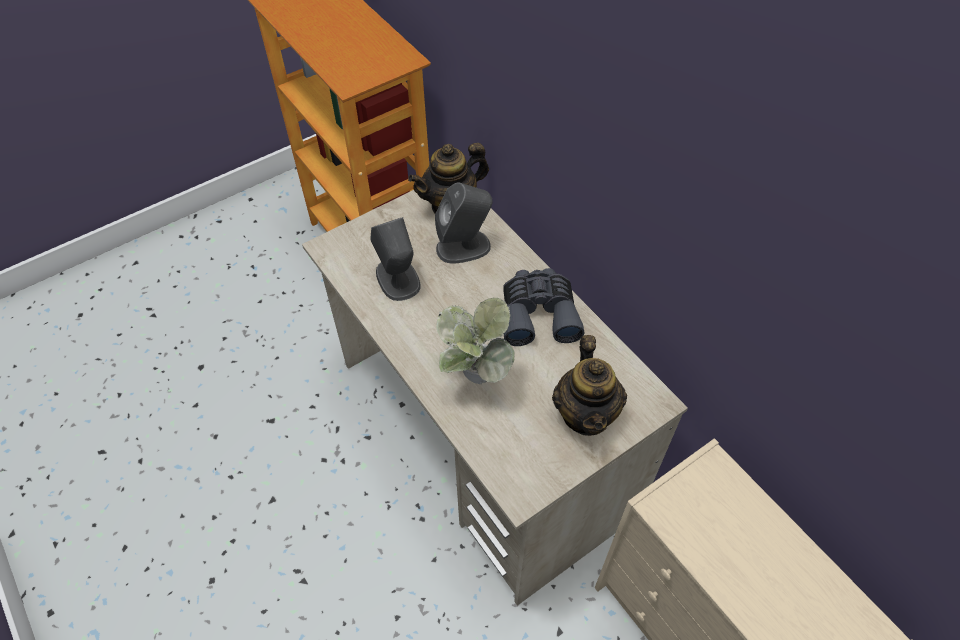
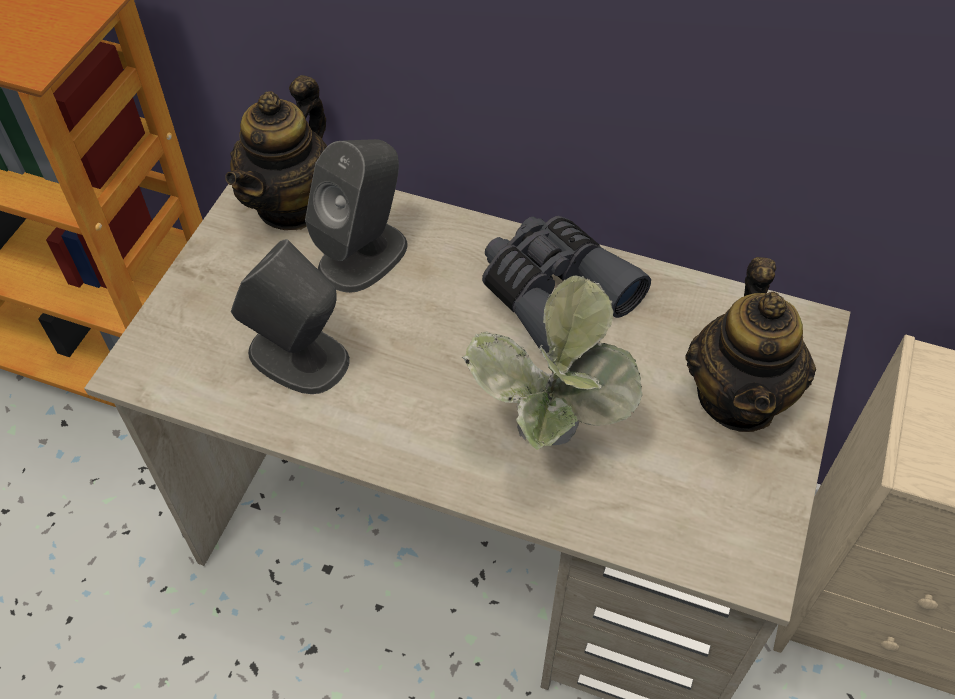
camera: 35 degrees left, 0 degrees up
teapot [552,335,627,436] -> teapot turned 45 degrees clockwise [686,257,816,432]

